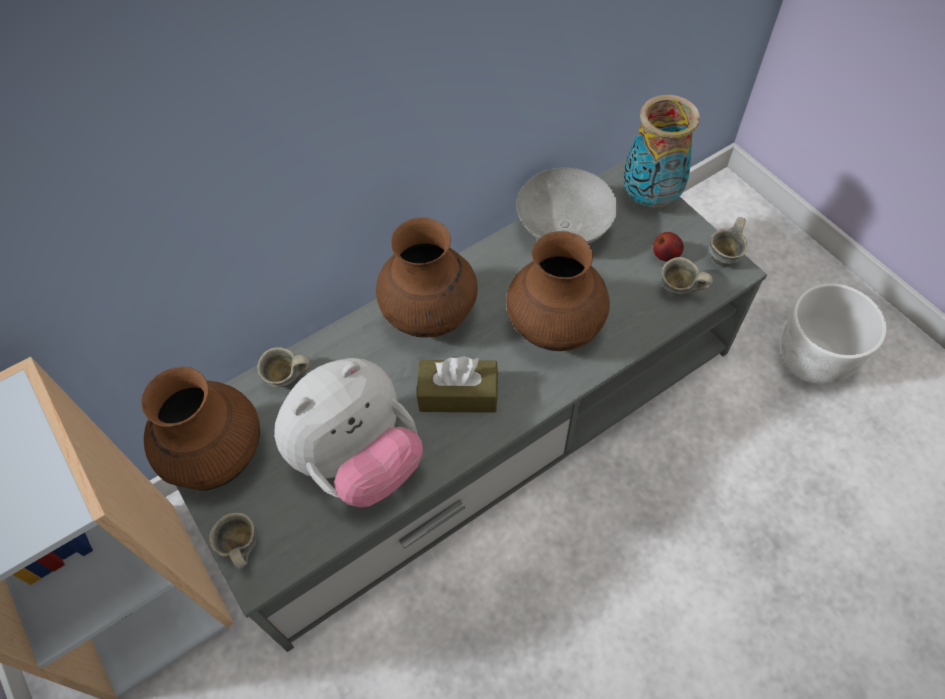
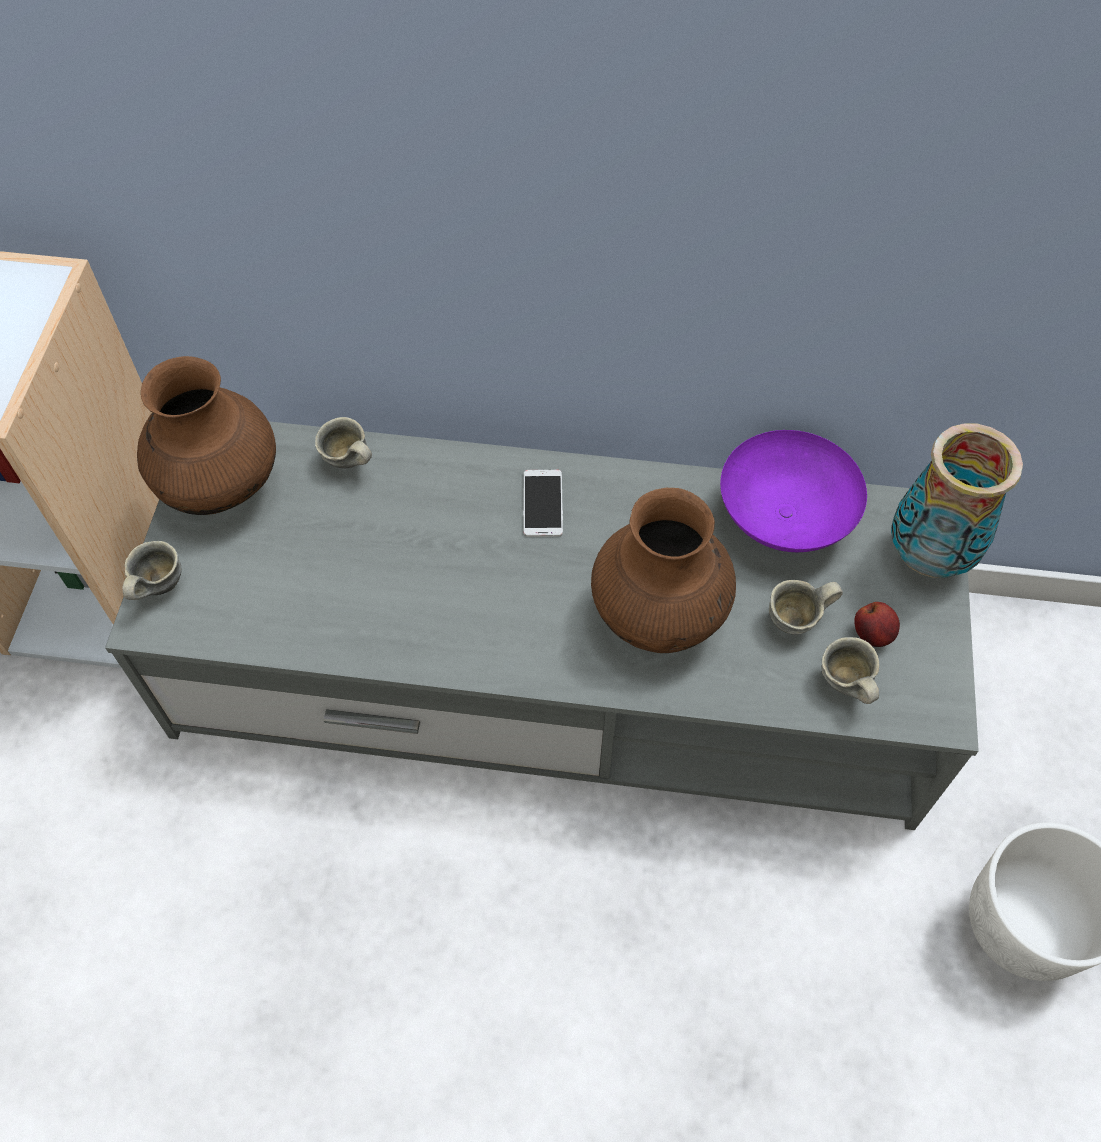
camera: 40 degrees right, 0 degrees up
plush toy [274,358,423,508] -> none
brown vase [376,217,478,337] -> phone [523,470,563,537]
brown tissue box [417,356,498,413] -> none
grey bowl [517,168,617,244] -> purple bowl [720,430,867,552]
grey mug [709,217,748,266] -> grey mug moved to [769,580,843,635]

